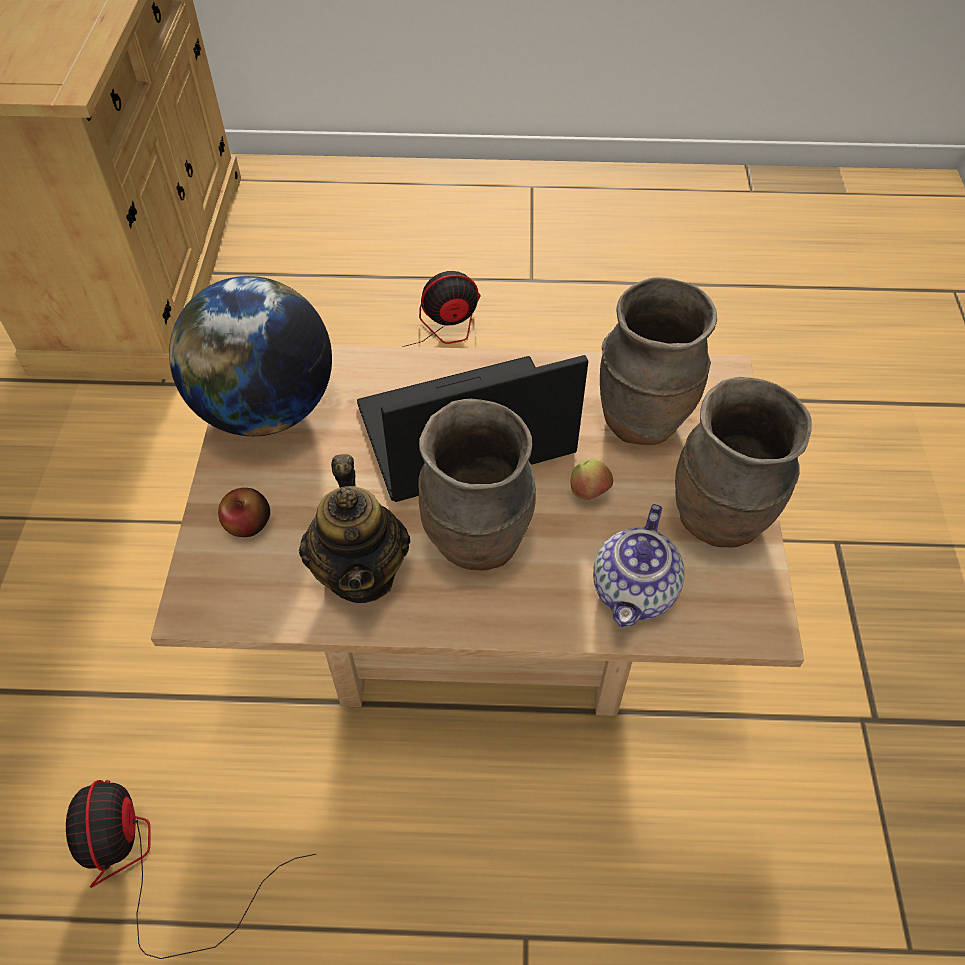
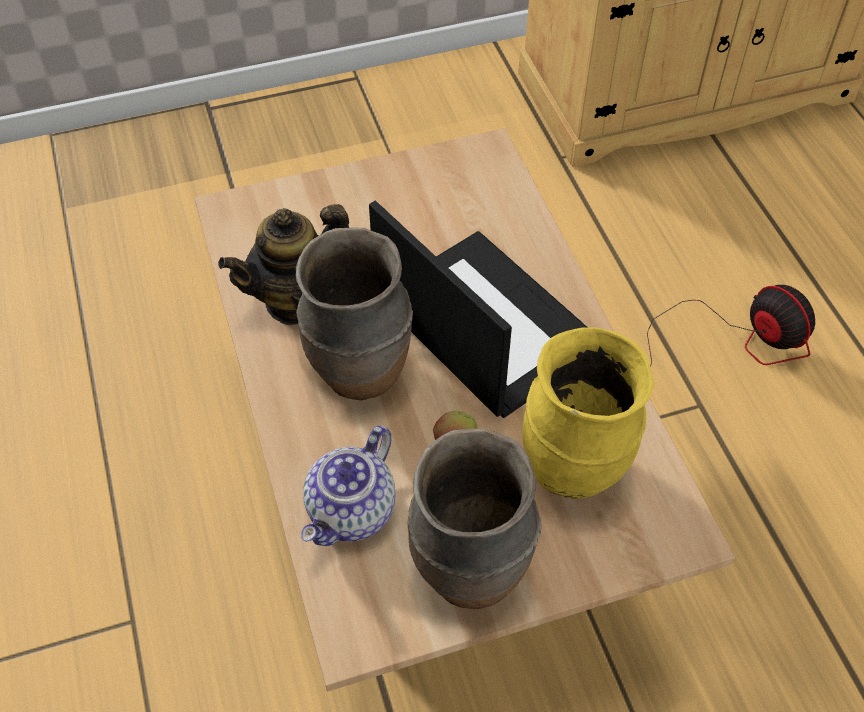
camera: 70 degrees right, 0 degrees up
fan [66,780,316,959] -> none
globe [169,276,332,436] -> none
apple [218,488,270,537] -> none
teapot [593,504,685,627] -> teapot turned 60 degrees counterclockwise [301,426,396,546]
brown vase [600,277,717,445] -> yellow vase [522,327,654,499]

